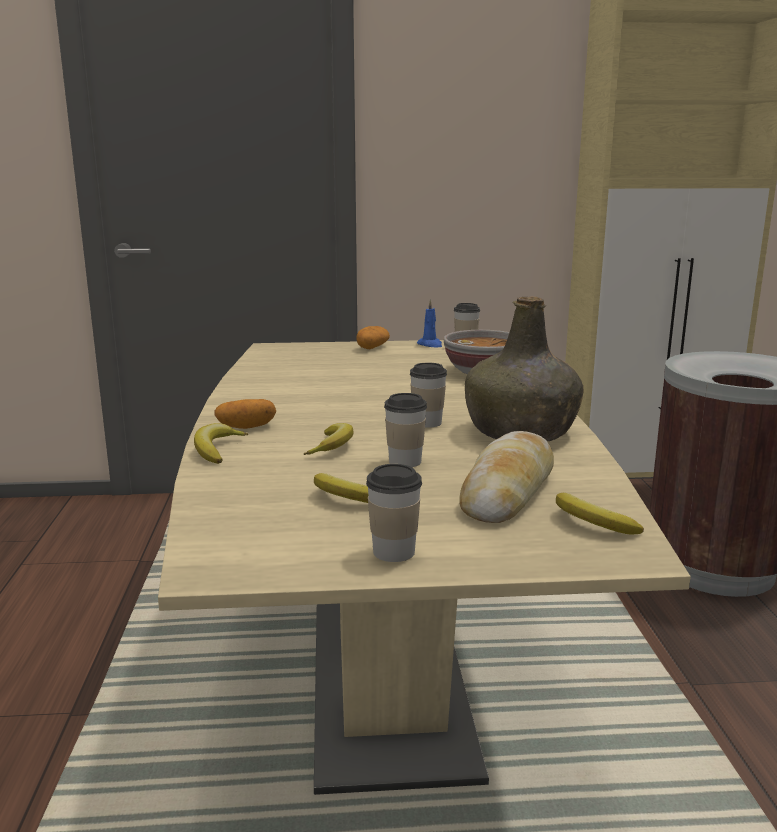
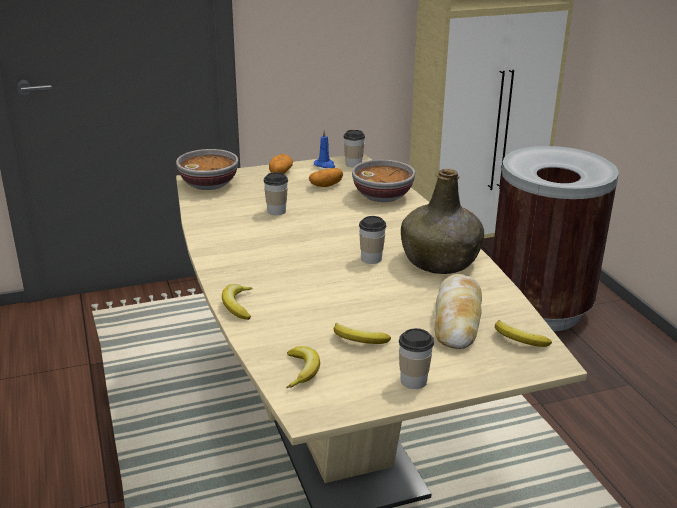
camera: 15 degrees left, 10 degrees up
potato [214,399,276,429] -> potato moved to [309,168,343,187]
banana [304,423,354,455] -> banana moved to [287,346,320,388]
cup [384,393,427,467] -> cup moved to [264,172,288,215]
none -> bowl [176,149,238,190]

